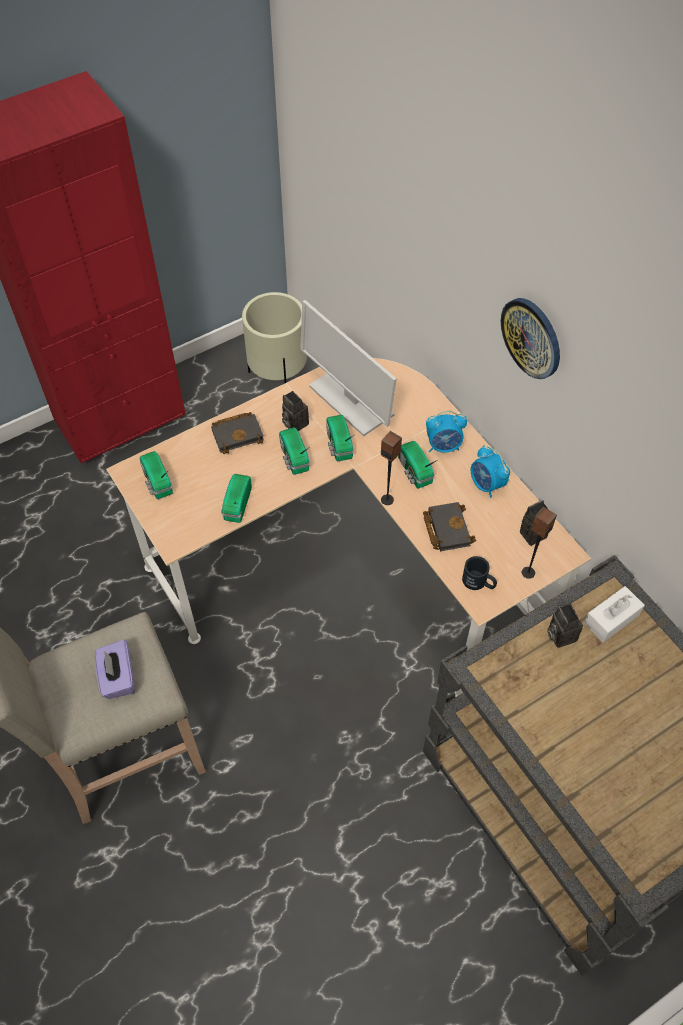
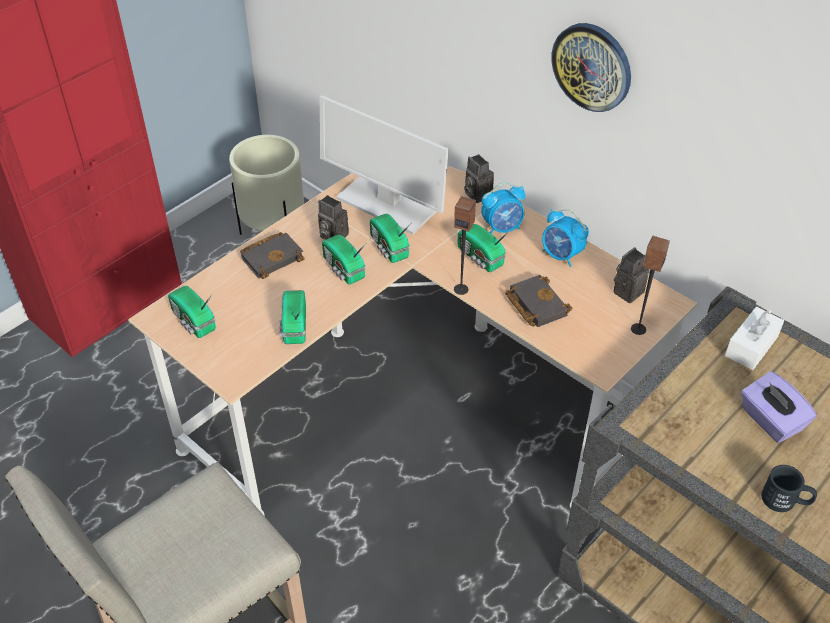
camera: 15 degrees left, 10 degrees down
purple tissue box [95,639,135,699] -> purple tissue box moved to [741,371,817,443]
black mug [462,556,497,590] -> black mug moved to [761,465,817,512]
camera [547,604,583,648] -> camera moved to [464,154,494,203]

